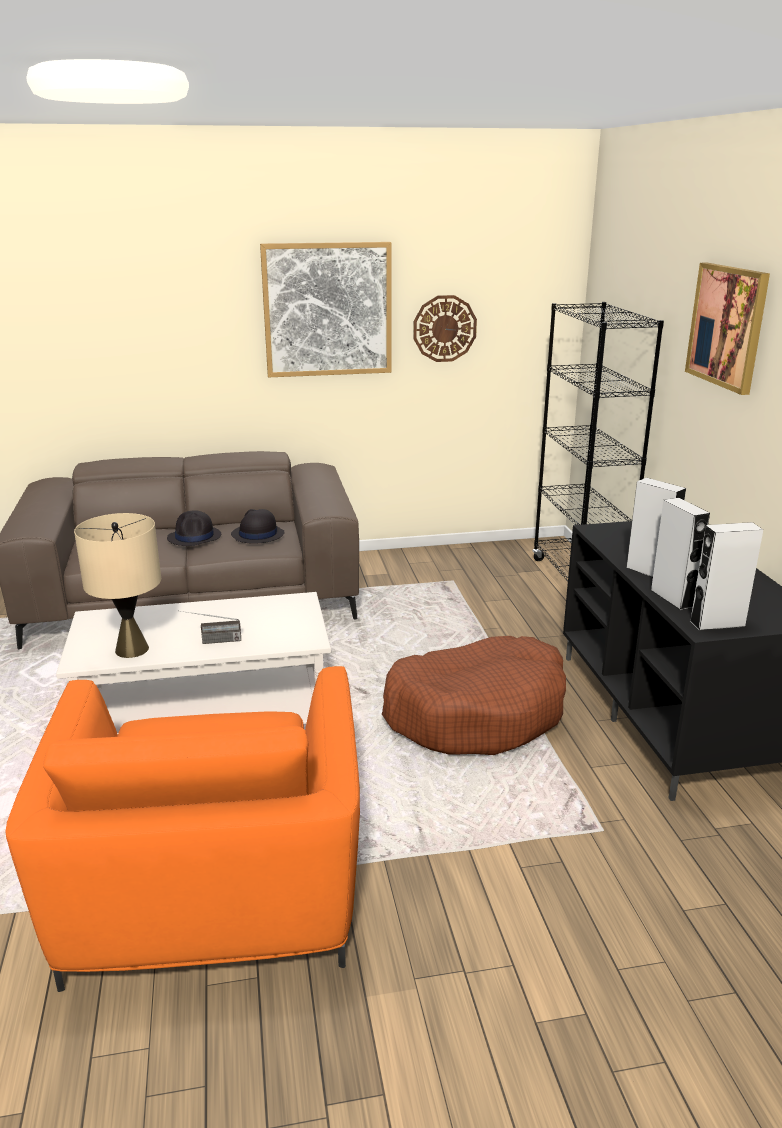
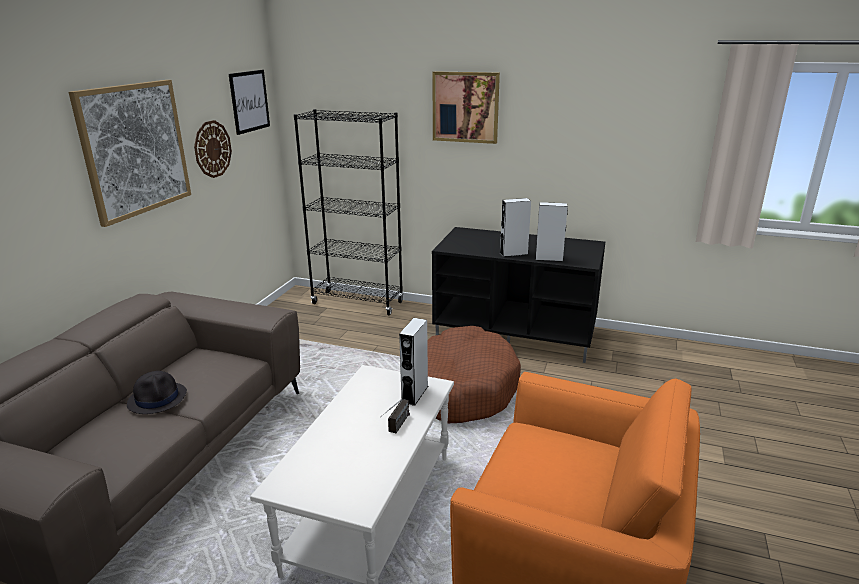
camera: 60 degrees left, 0 degrees up
beige table lamp [74,513,161,658] -> none
black hat [231,509,284,544] -> none
grey speaker [689,522,763,631] -> grey speaker moved to [399,318,428,406]
none -> picture [229,70,270,135]

